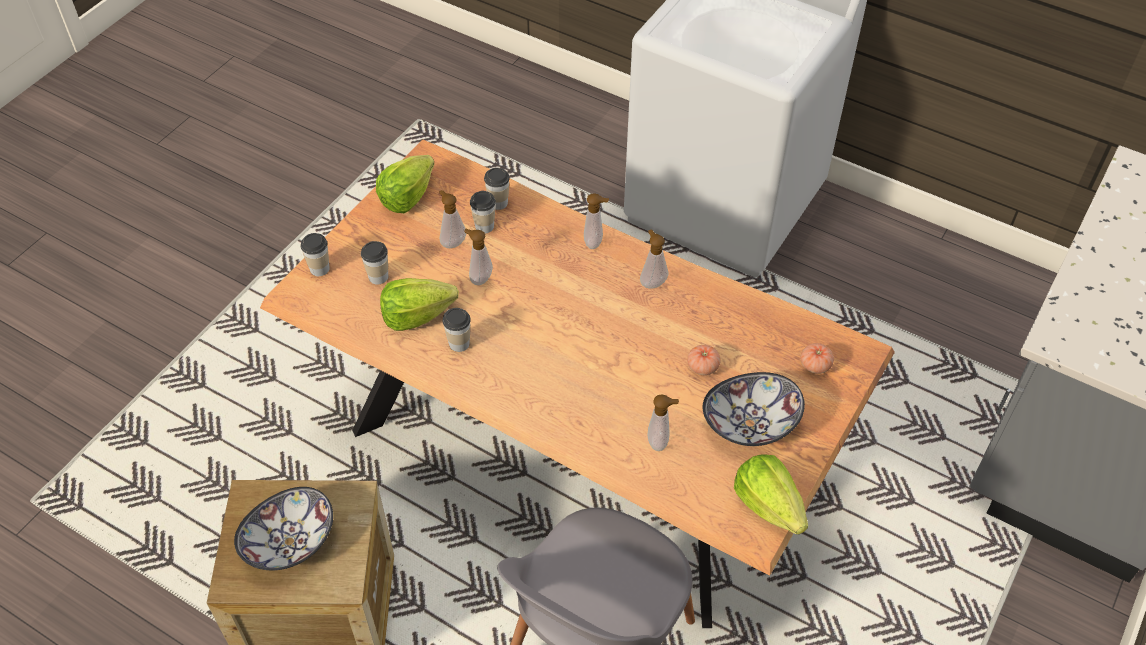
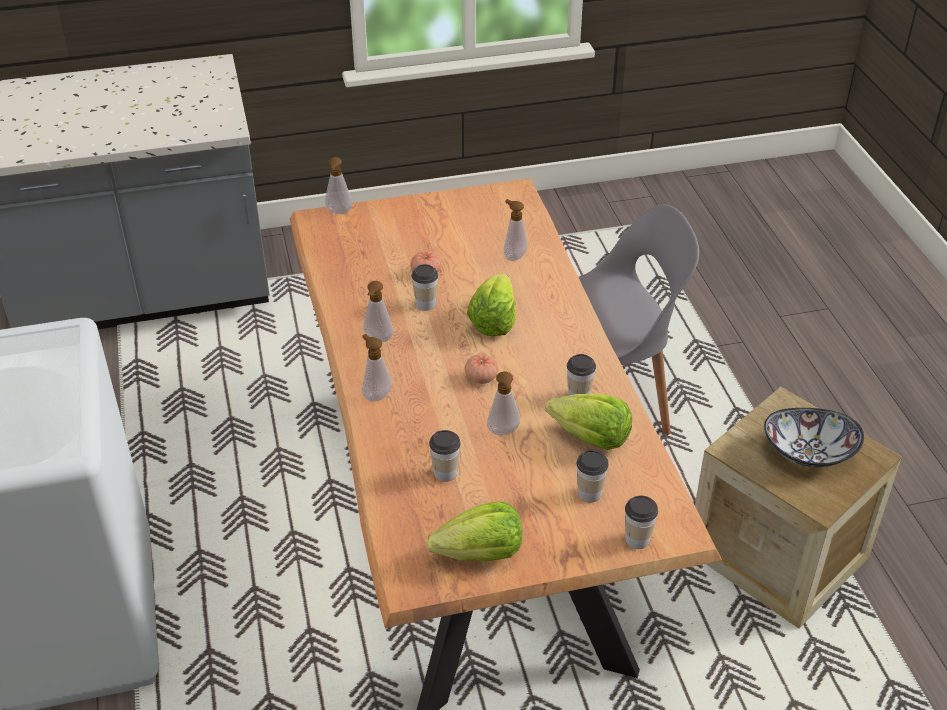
camera: 135 degrees left, 10 degrees down
soap dispenser [439,190,466,248] -> soap dispenser moved to [325,157,353,214]
cup [484,168,510,210] -> cup moved to [411,264,438,311]
bowl [703,372,805,446] -> none
lettuce [734,455,808,535] -> lettuce moved to [467,273,516,336]
tomato [800,343,834,374] -> tomato moved to [465,354,498,384]

